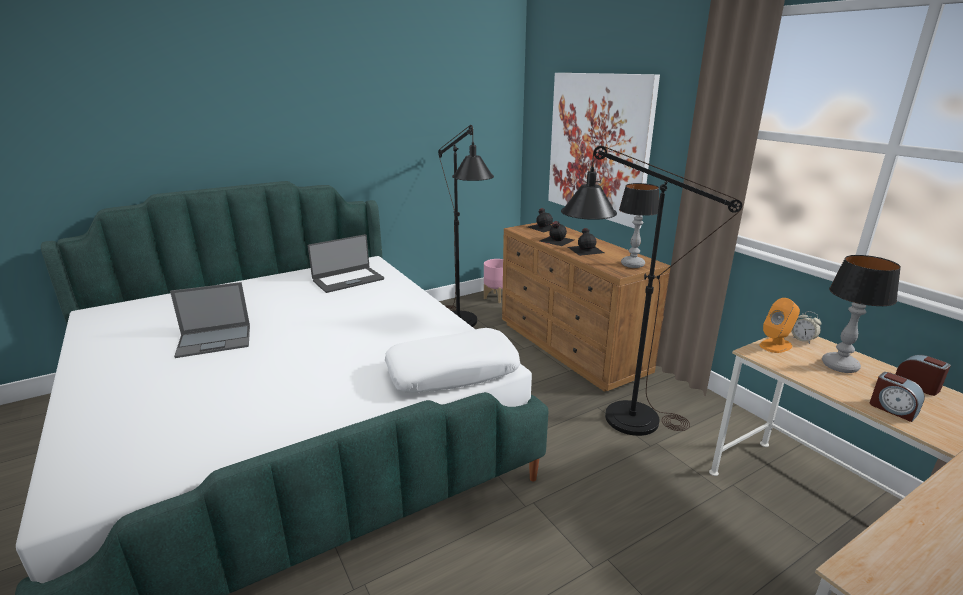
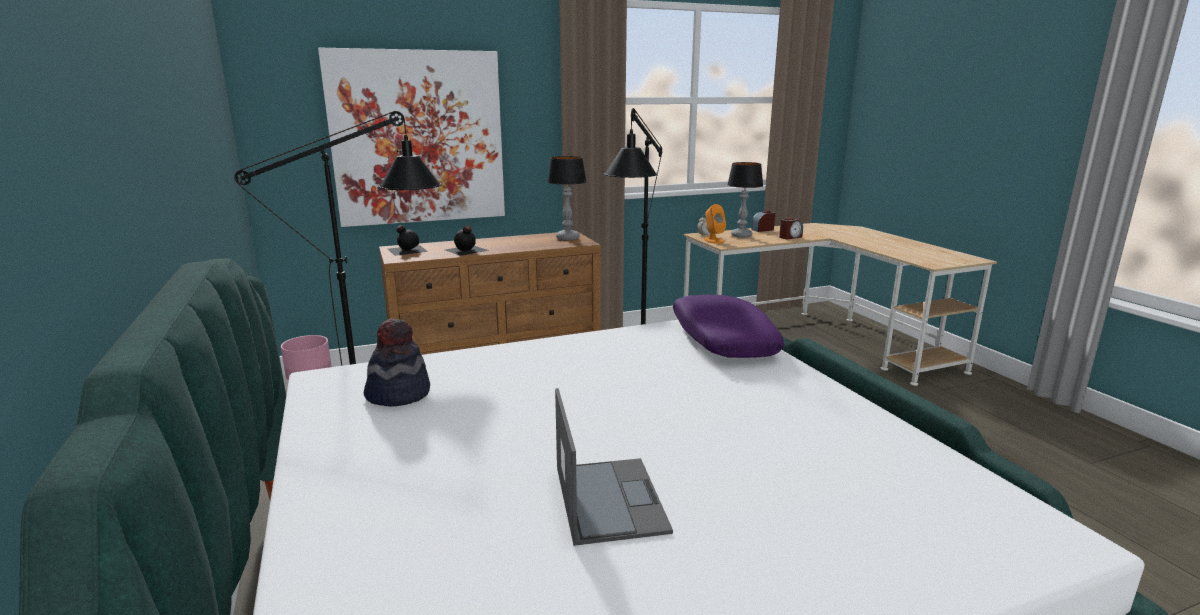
camera: 80 degrees left, 5 degrees down
laptop [308,234,384,293] -> hat [364,318,430,407]
white pillow [385,328,520,393] -> purple pillow [673,295,784,358]
black bottle [568,228,604,256] -> none

